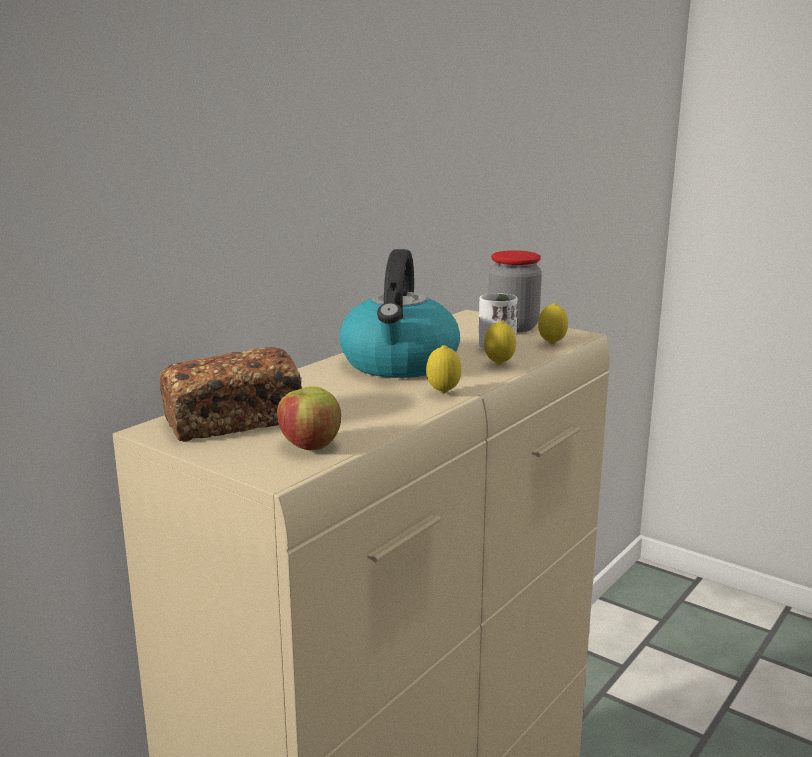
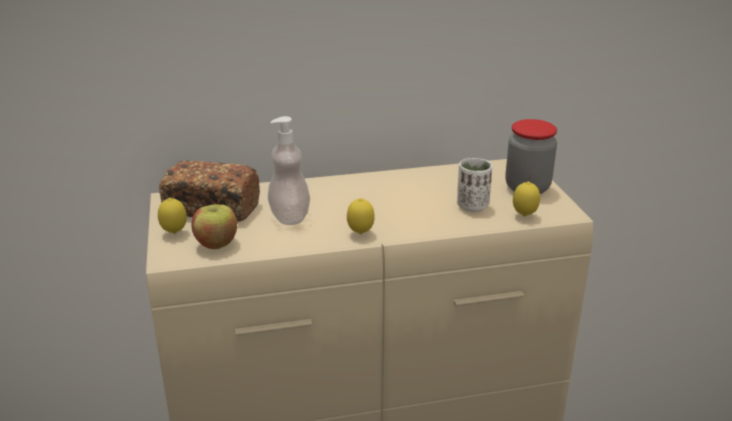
camera: 40 degrees right, 10 degrees up
kettle [339,249,460,378] -> none
lemon [484,321,516,365] -> lemon moved to [158,198,187,234]
none -> soap dispenser [268,116,310,225]

